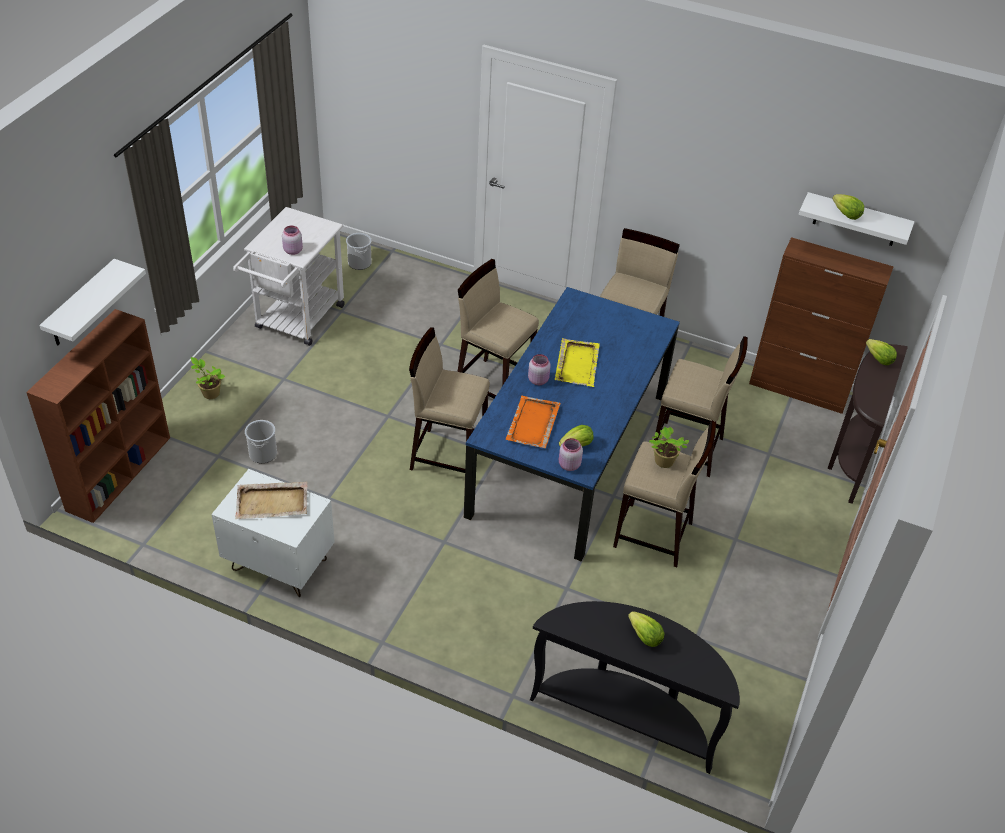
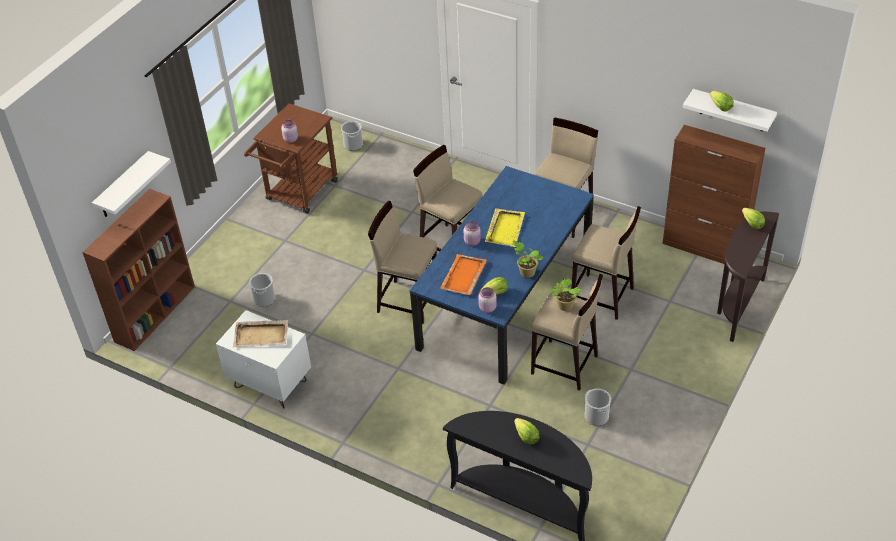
camera: 10 degrees right, 0 degrees up
potted plant [191,357,225,399] -> potted plant moved to [513,241,543,278]
white cart [233,207,344,346] -> brown cart [244,103,338,214]
none -> bucket [585,388,611,426]

